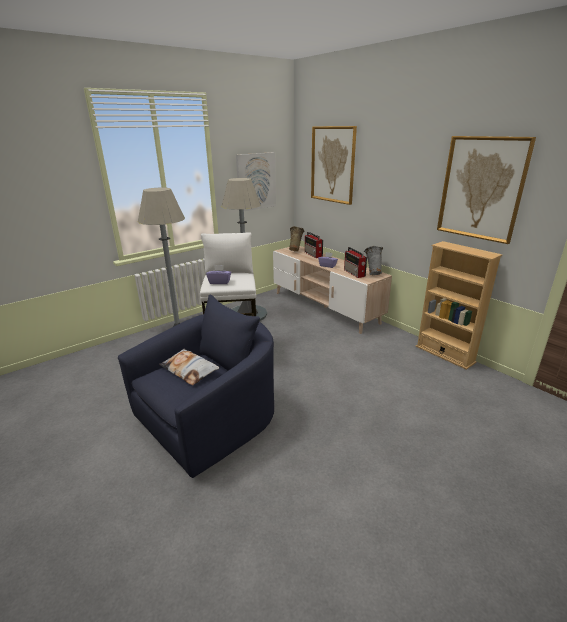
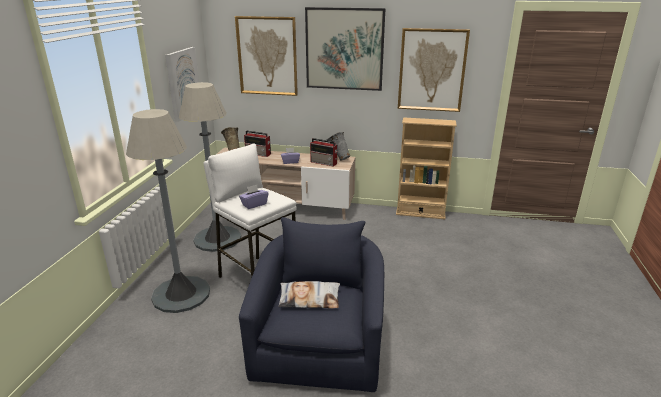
camera: 40 degrees left, 0 degrees up
none -> picture [305,7,386,91]

